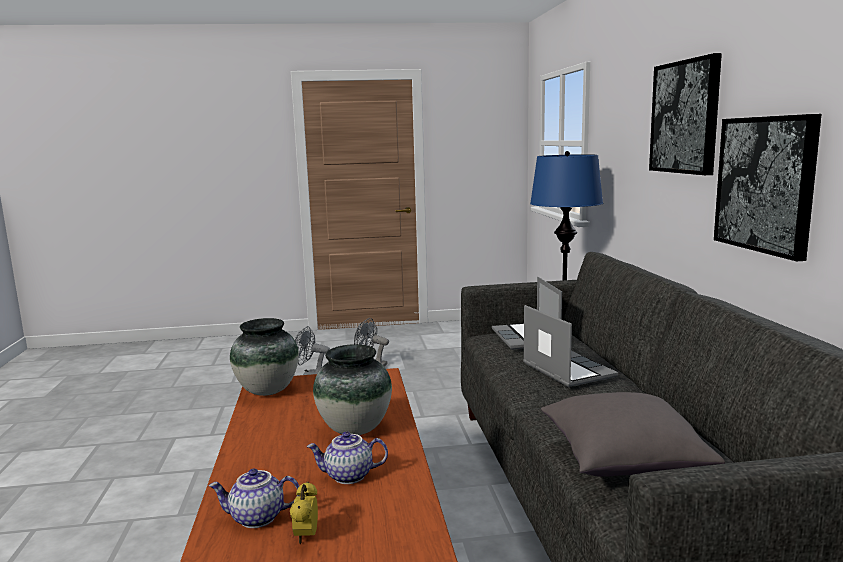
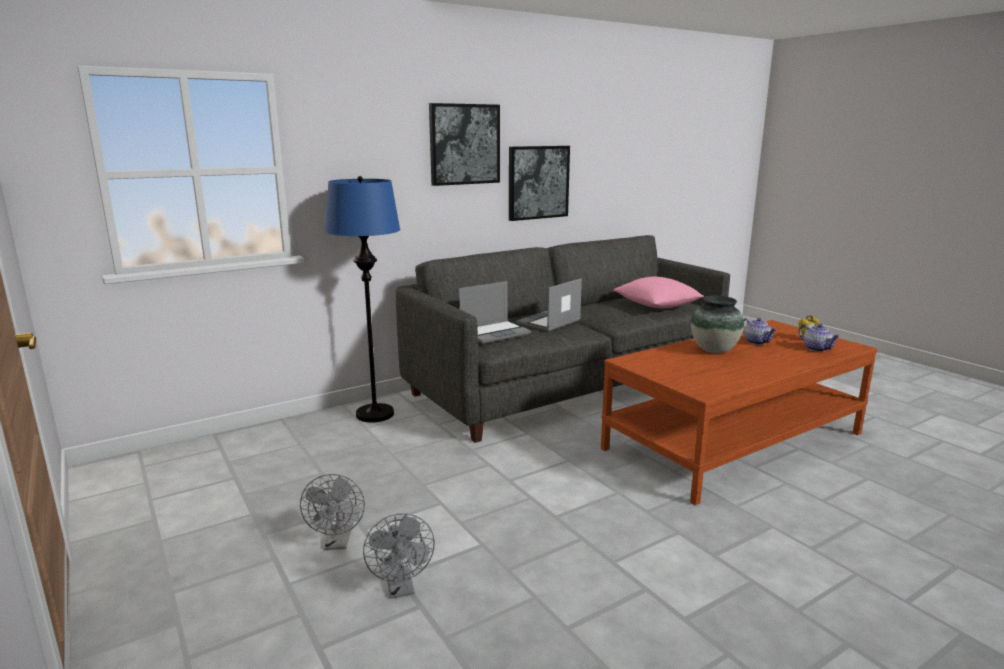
camera: 115 degrees left, 5 degrees up
vase [230,318,299,396] -> none
grey pillow [541,392,725,477] -> pink pillow [613,277,704,308]

